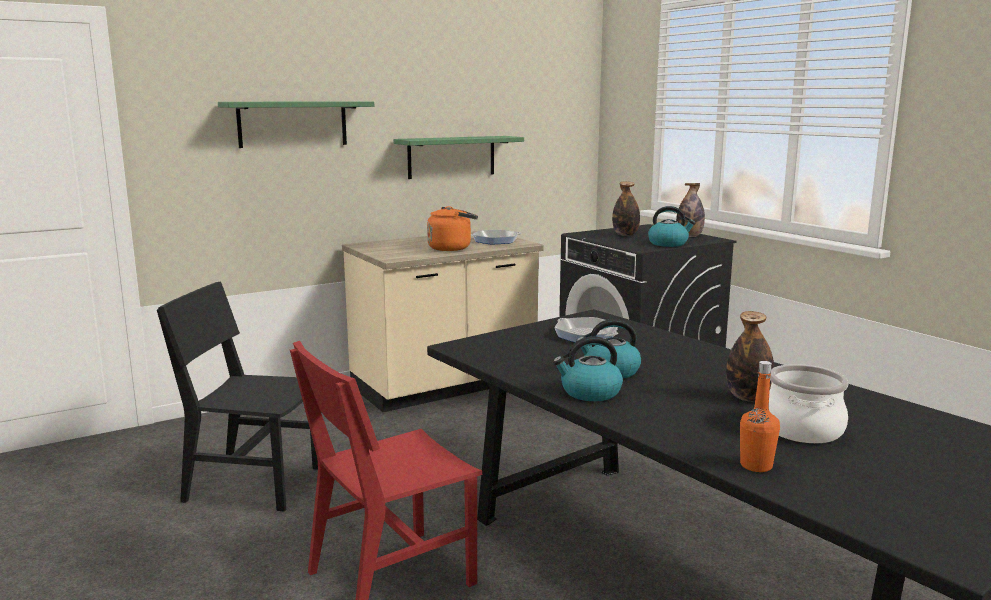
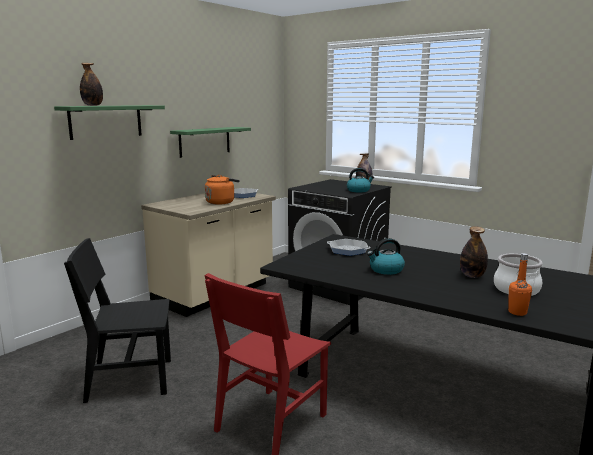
camera: 20 degrees left, 0 degrees up
kettle [553,336,623,401] -> none
bottle [612,181,640,236] -> bottle moved to [80,63,103,106]

